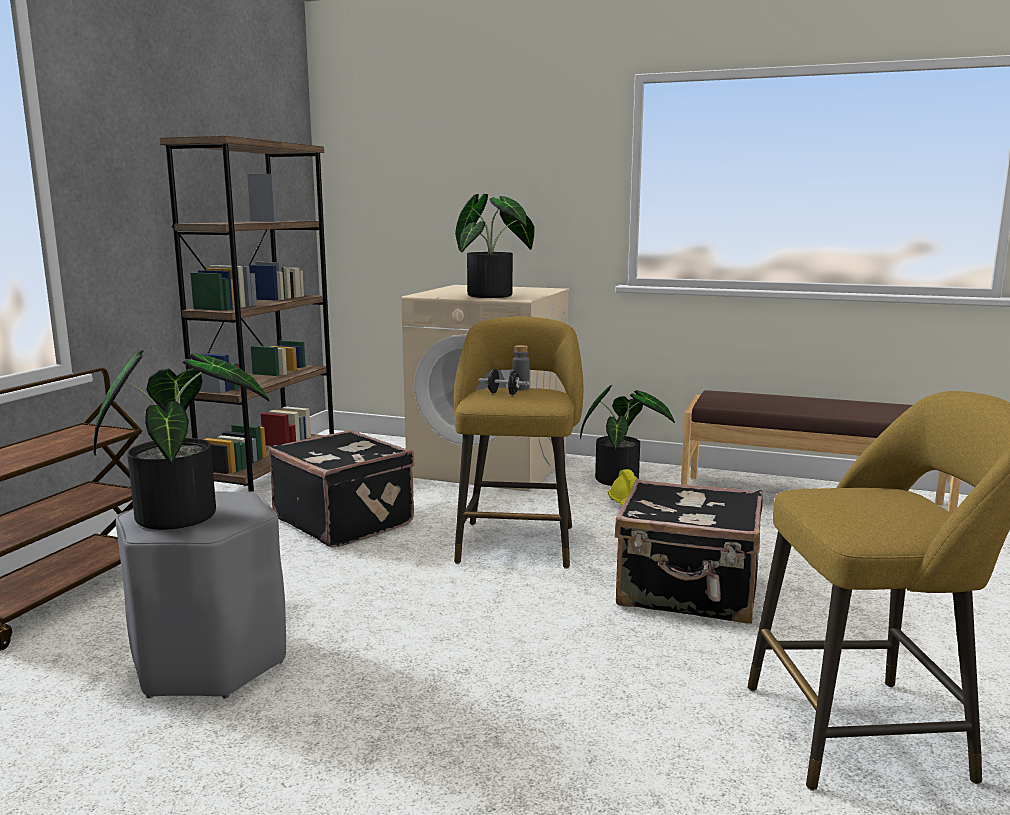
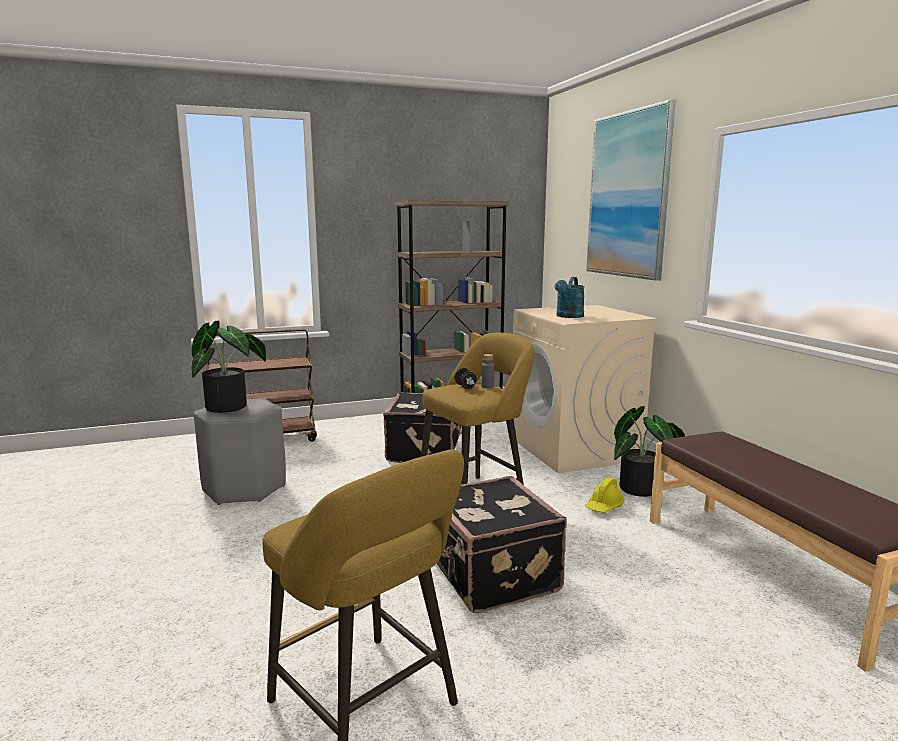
camera: 50 degrees right, 0 degrees up
potted plant [455,194,535,298] -> turquoise watering can [555,277,584,318]
none -> picture [586,99,676,281]

